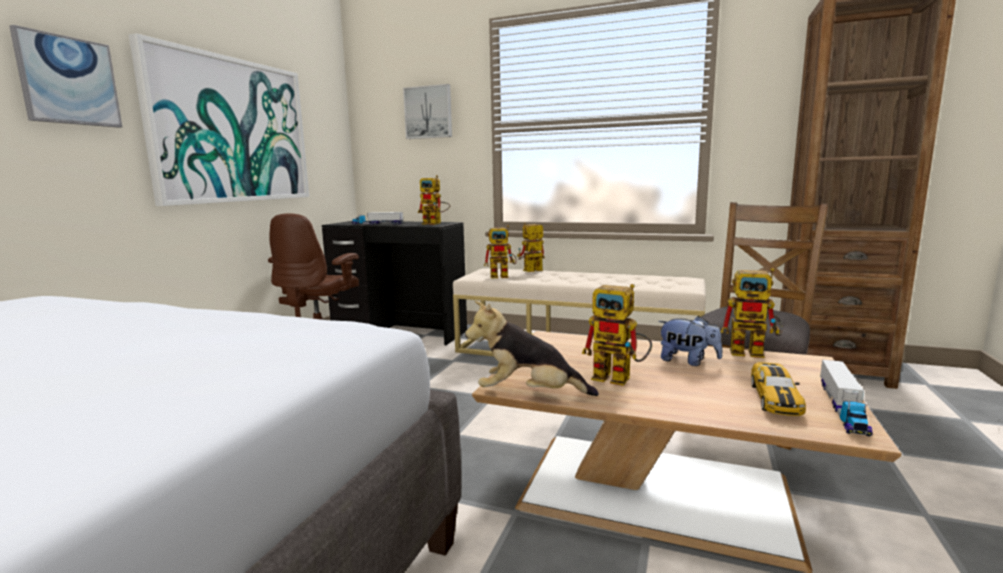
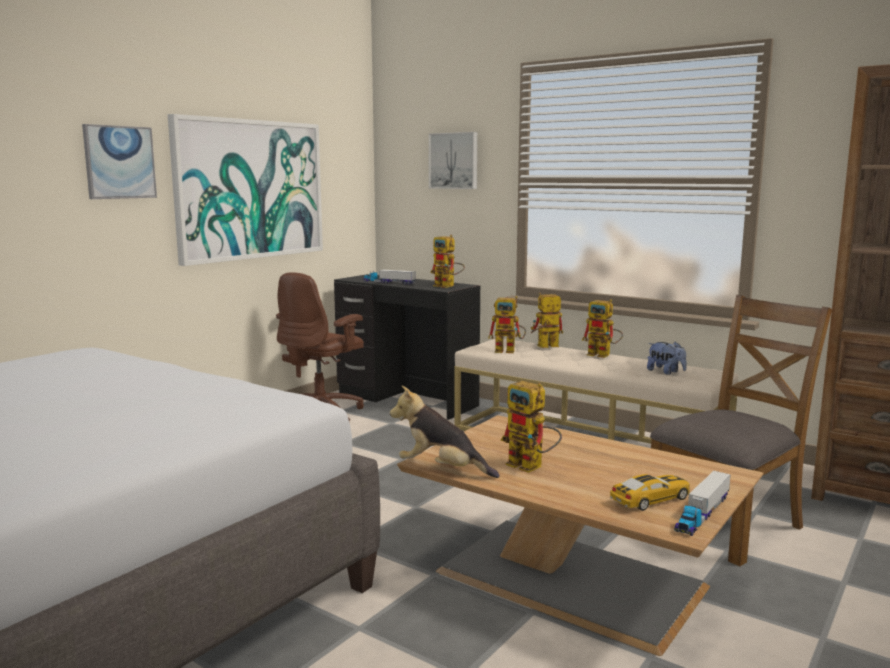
camera: 15 degrees right, 0 degrees up
plush toy [658,316,722,366] -> plush toy moved to [647,341,687,375]
toy robot [721,268,782,358] -> toy robot moved to [582,299,623,358]
toy car [751,362,806,416] -> toy car turned 150 degrees counterclockwise [610,474,690,511]

